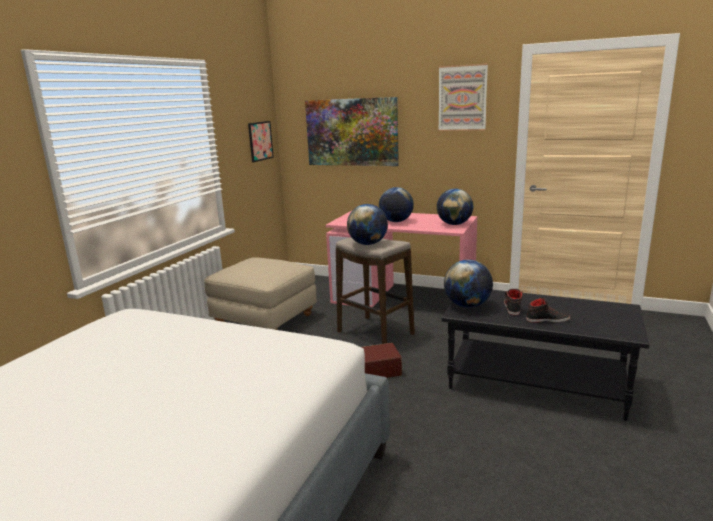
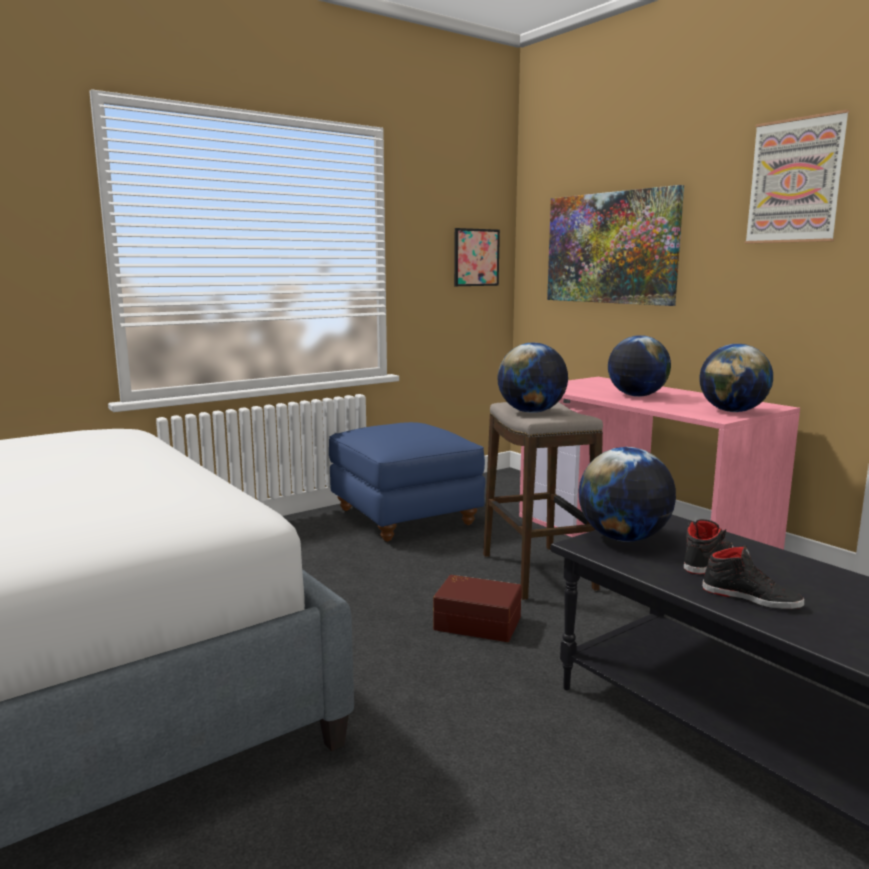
camera: 30 degrees right, 5 degrees down
beige ottoman [204,258,317,330] -> blue ottoman [329,422,485,542]

